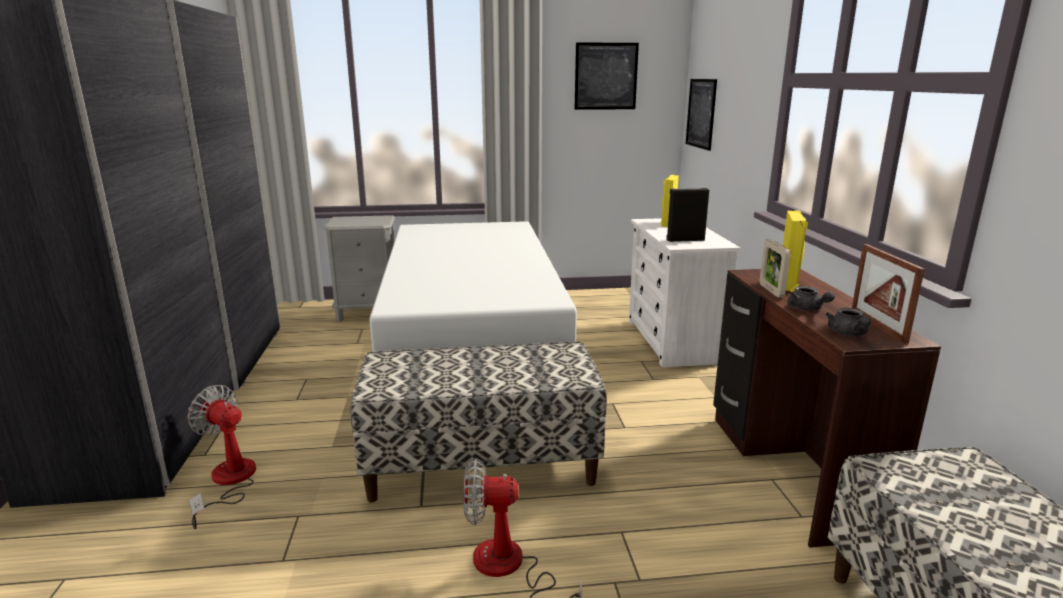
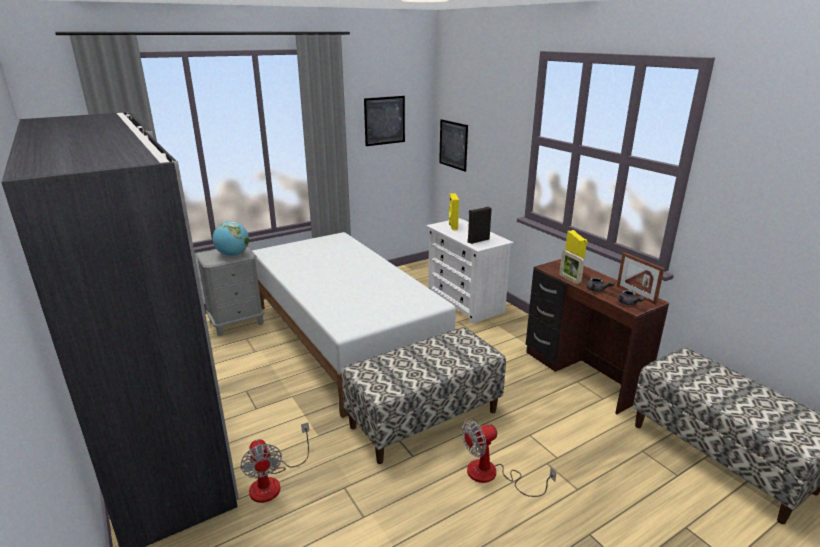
camera: 25 degrees left, 5 degrees up
fan [188,385,256,529] -> fan turned 120 degrees counterclockwise [240,422,309,503]
none -> globe [213,221,249,256]

